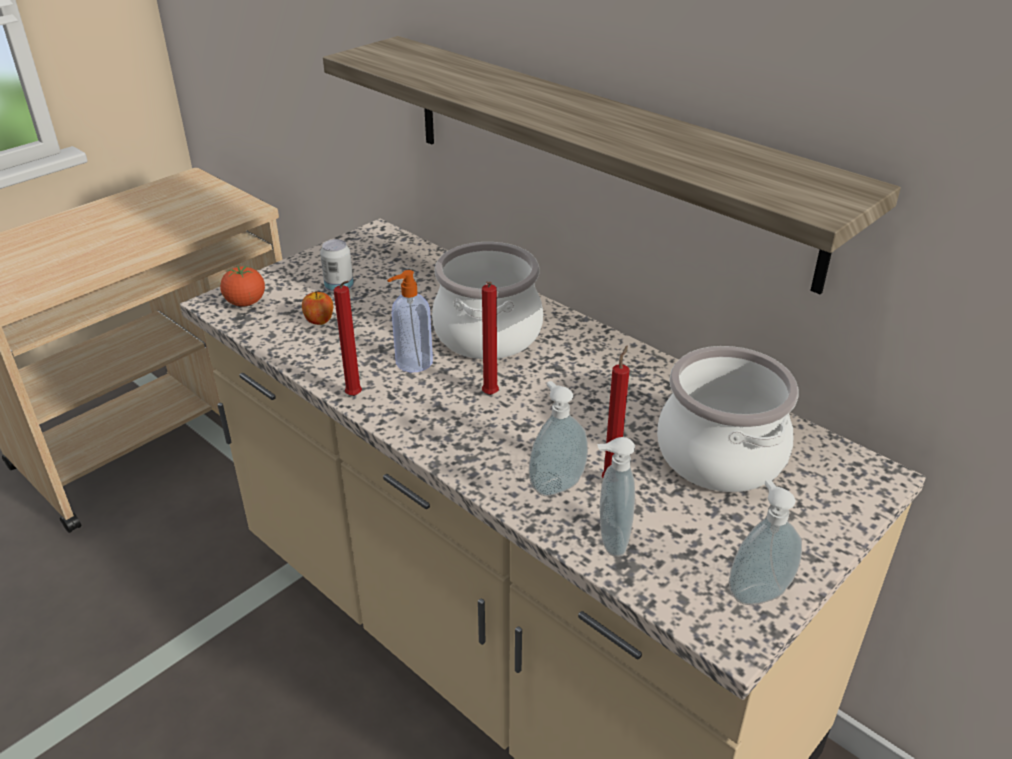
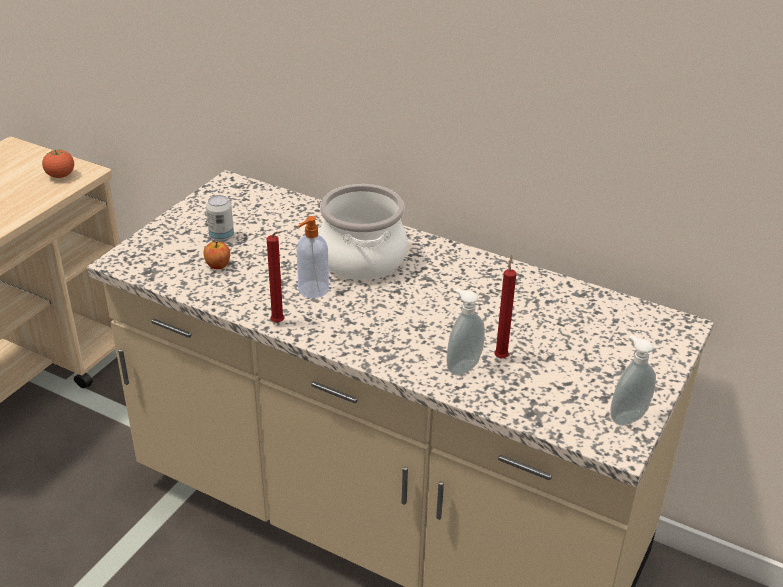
camera: 15 degrees left, 0 degrees up
tomato [220,266,265,306] -> tomato moved to [42,149,74,178]
shelf [323,36,901,294] -> none
red candle [482,282,499,395] -> none
soap dispenser [597,437,635,557] -> none
cooking pot [657,346,799,492] -> none

